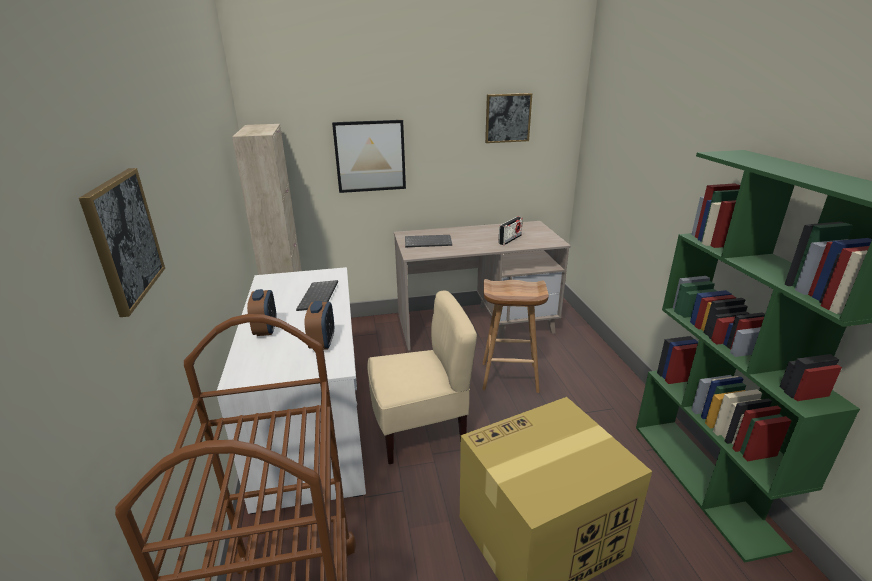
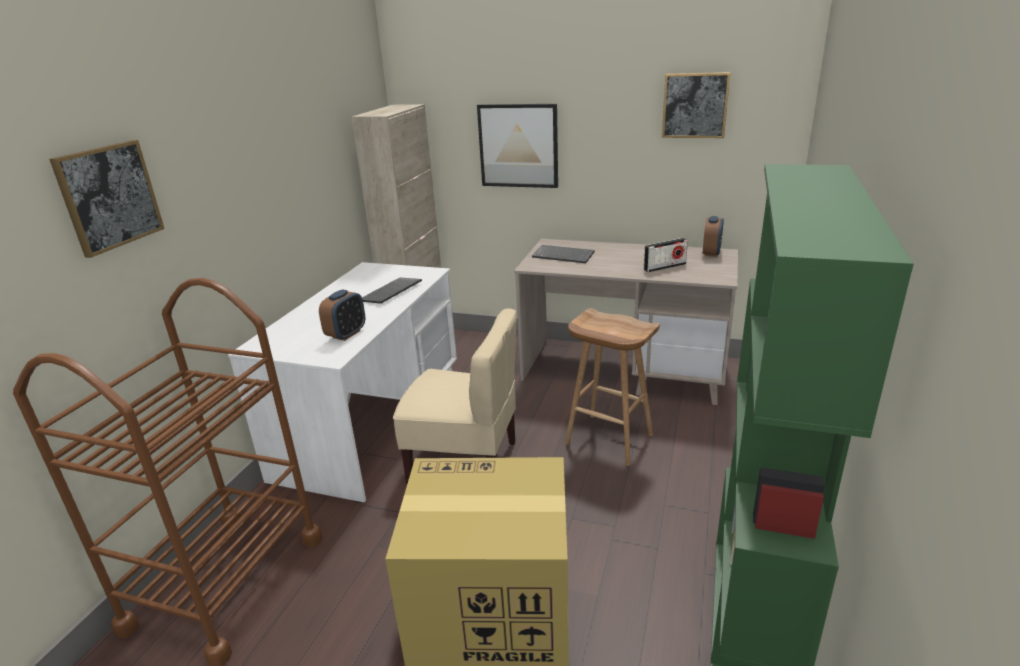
camera: 30 degrees right, 0 degrees up
alarm clock [247,289,277,336] -> alarm clock moved to [703,216,724,257]

